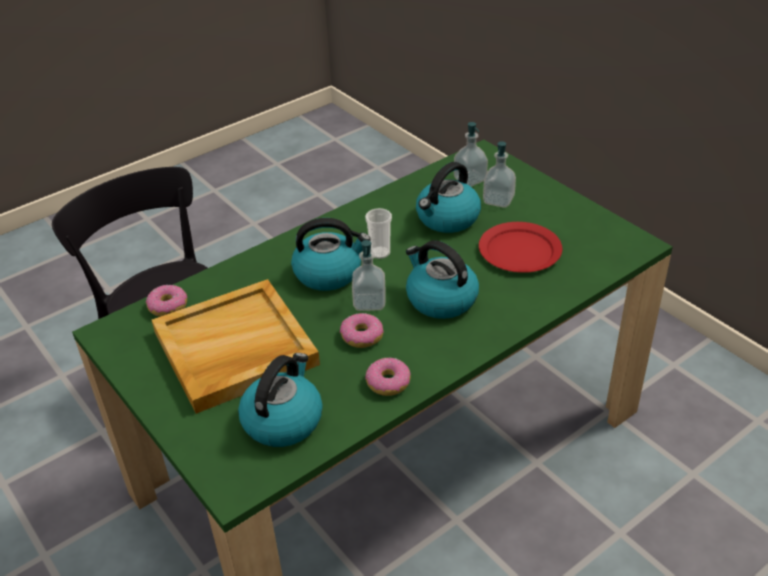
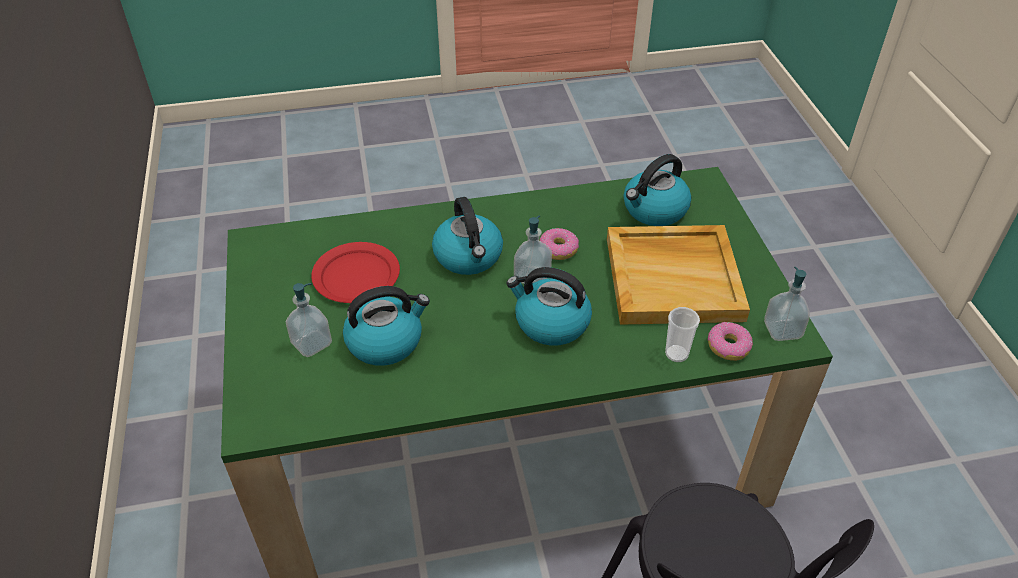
camera: 155 degrees left, 5 degrees up
cup [365,208,392,259] -> cup moved to [665,307,700,362]
donut [365,358,411,396] -> none
soap dispenser [454,122,488,187] -> soap dispenser moved to [764,267,810,341]

